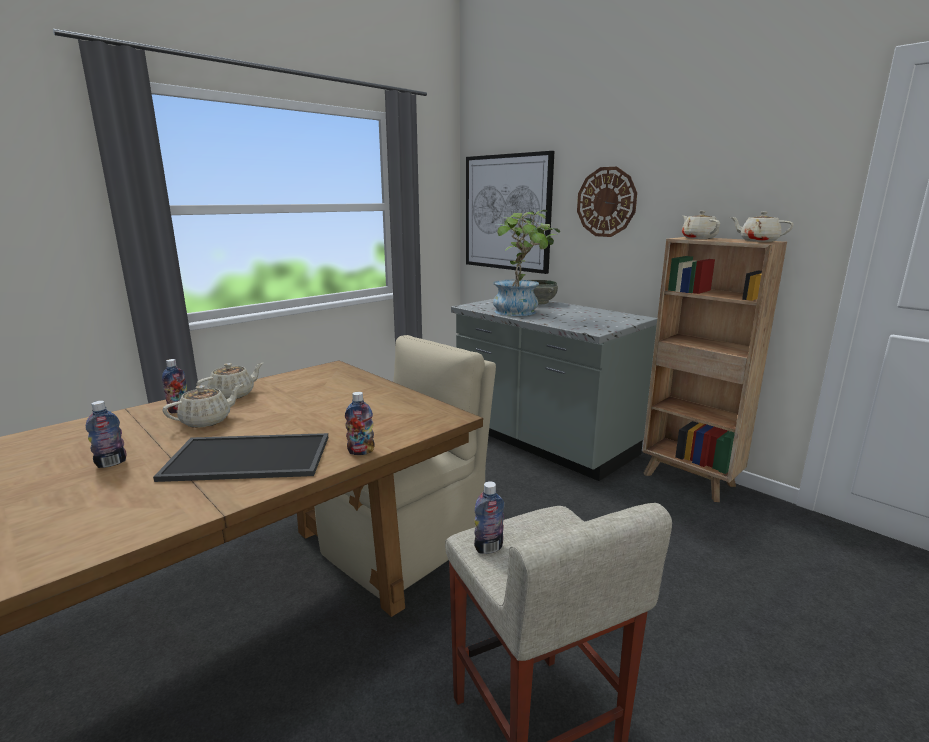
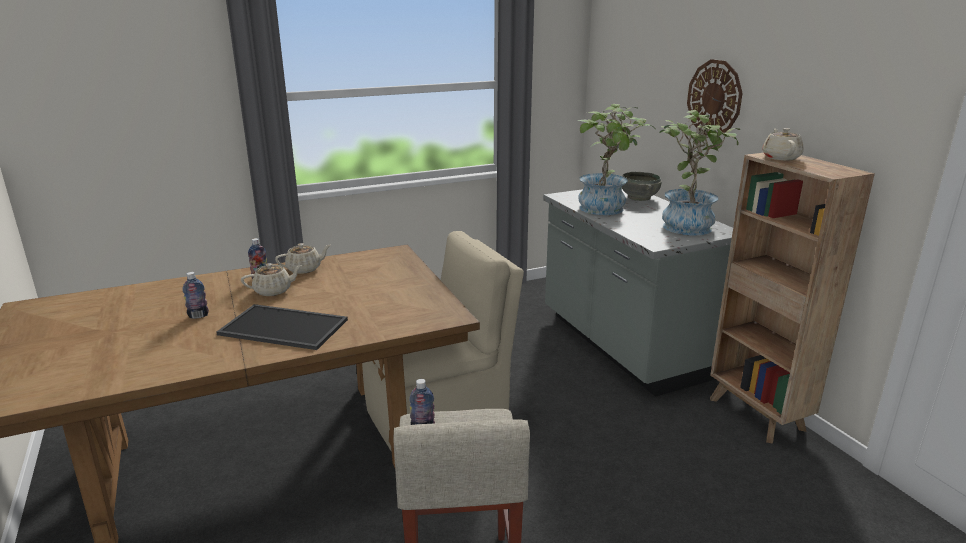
camera: 20 degrees right, 5 degrees up
bottle [345,392,375,455] -> none
picture [466,151,554,274] -> none
beige teapot [730,211,794,242] -> none
none -> potted plant [659,110,740,236]

